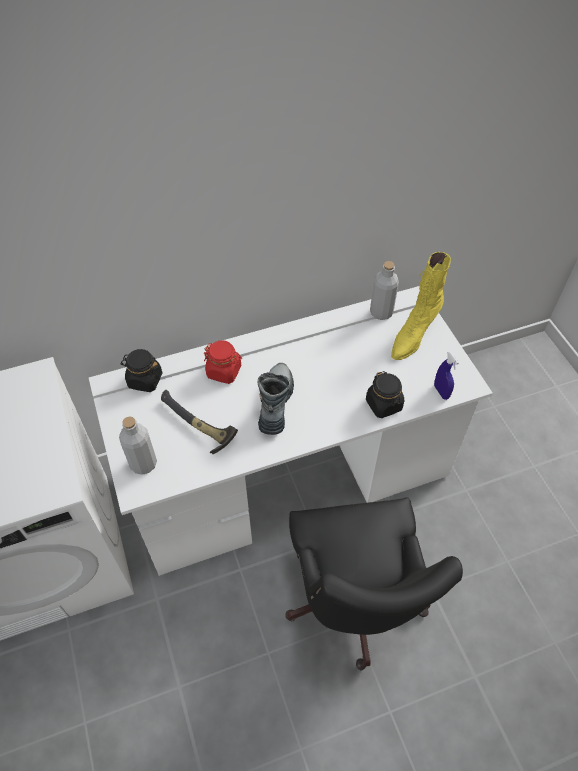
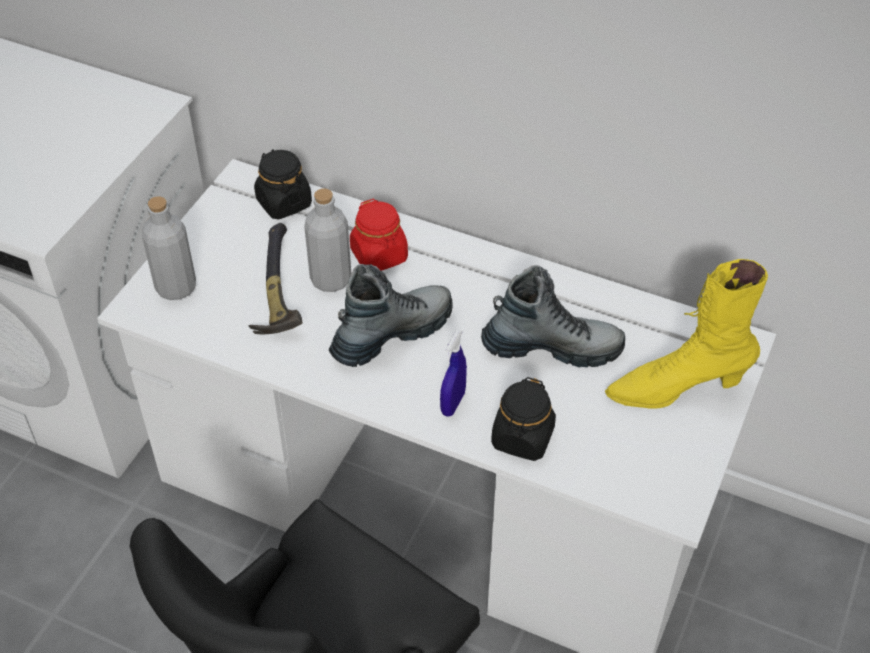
camera: 45 degrees right, 5 degrees down
grey bottle [370,261,399,320] -> grey bottle moved to [304,188,351,292]
blue spray bottle [434,351,459,400] -> blue spray bottle moved to [440,329,467,416]
none -> boot [481,265,625,367]

